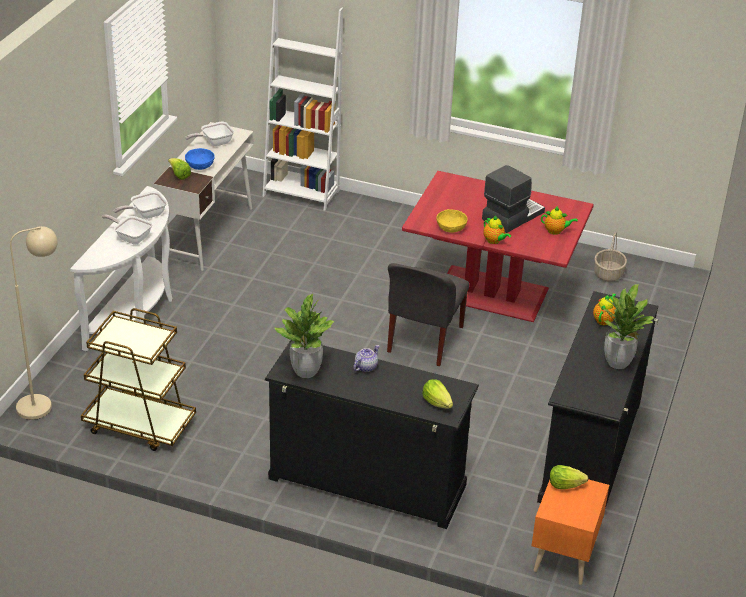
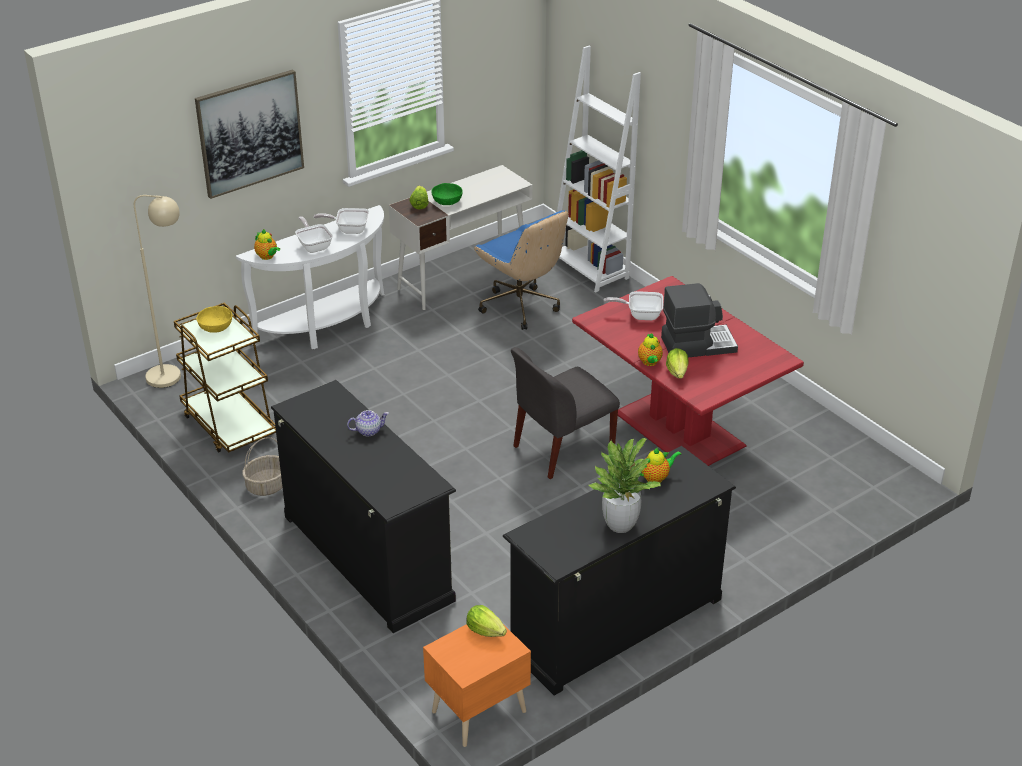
camera: 35 degrees right, 0 degrees up
frying pan [185,121,234,146] -> frying pan moved to [604,291,663,320]
blue bowl [185,148,215,170] -> green bowl [432,183,463,205]
potted plant [274,293,335,378] -> none
lettuce [422,379,453,409] -> lettuce moved to [666,348,689,379]
yellow bowl [437,209,467,232] -> yellow bowl moved to [196,306,232,333]
teapot [541,206,578,235] -> teapot moved to [254,229,280,260]
basket [594,232,627,282] -> basket moved to [242,437,283,496]
none -> picture [195,70,304,199]
none -> blue office chair [474,210,568,330]

